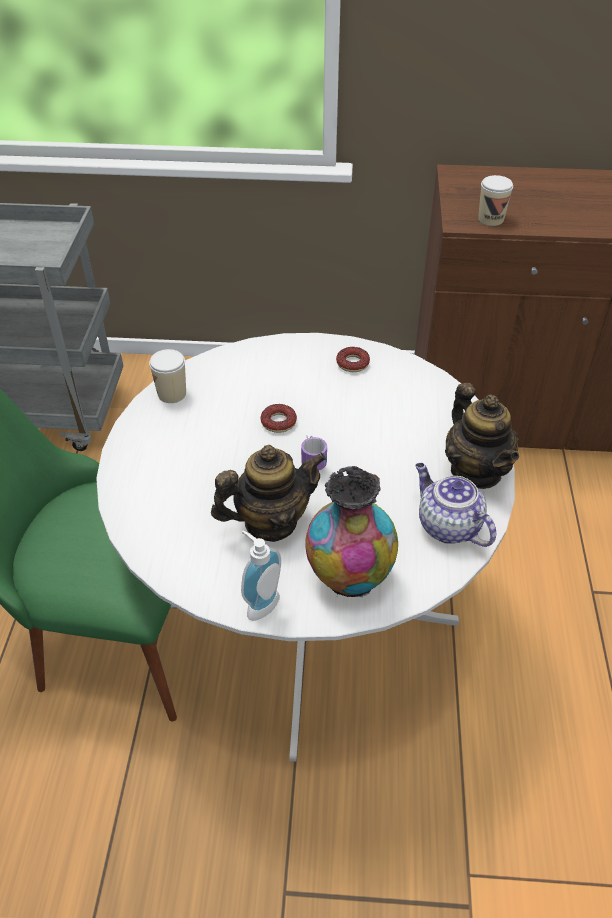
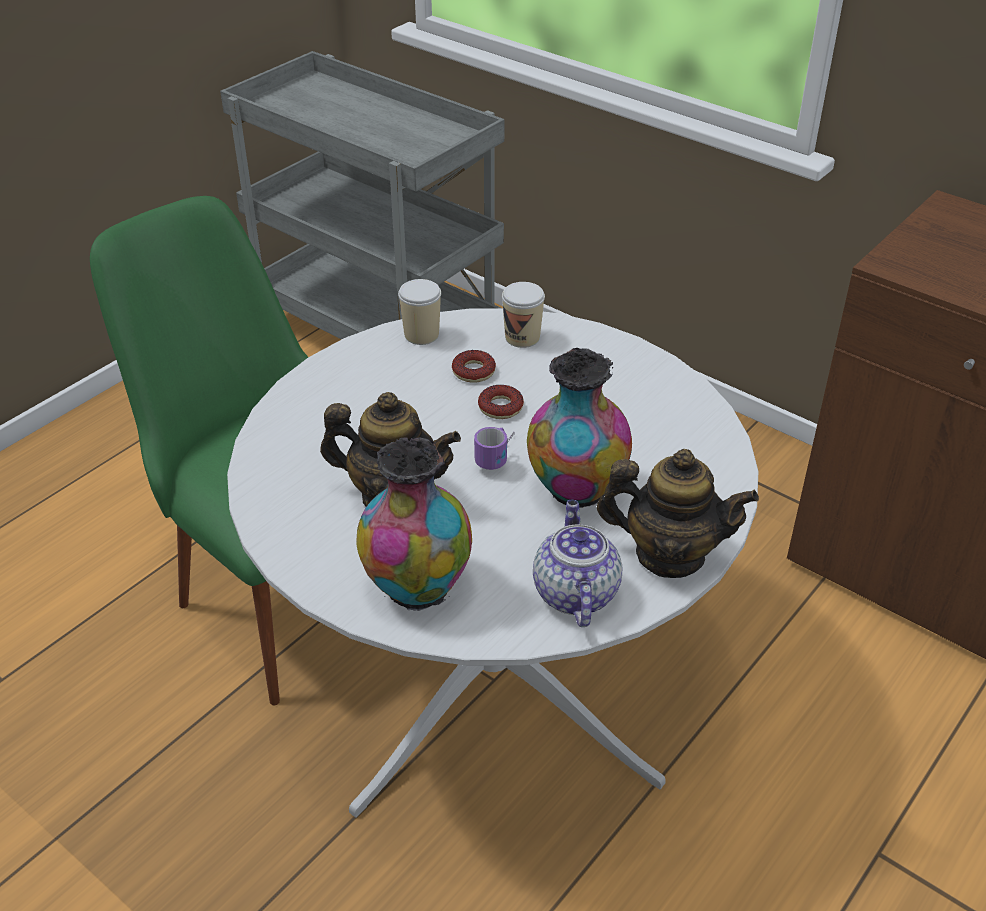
camera: 35 degrees right, 5 degrees down
soap dispenser [241,530,281,621] -> none
donut [336,347,370,372] -> donut moved to [452,350,496,383]
teapot [445,383,519,489] -> teapot turned 90 degrees counterclockwise [597,449,759,578]
cup [478,175,513,226] -> cup moved to [502,282,545,348]
none -> vase [527,348,632,508]

